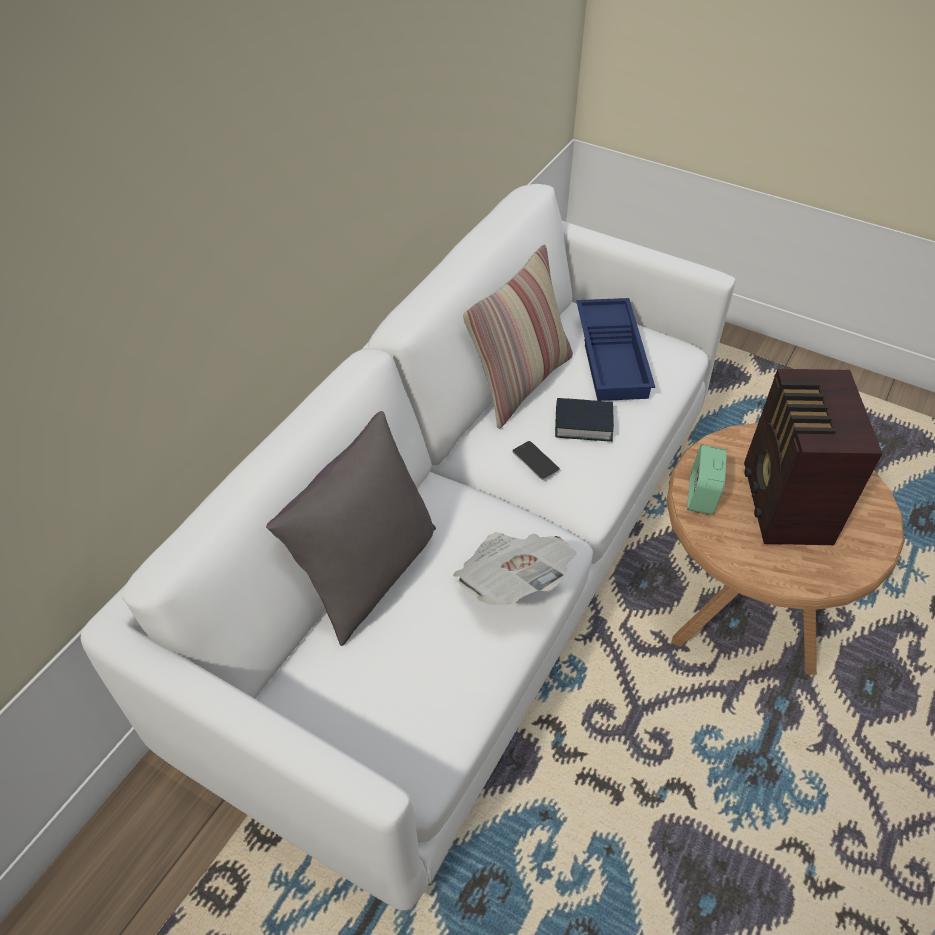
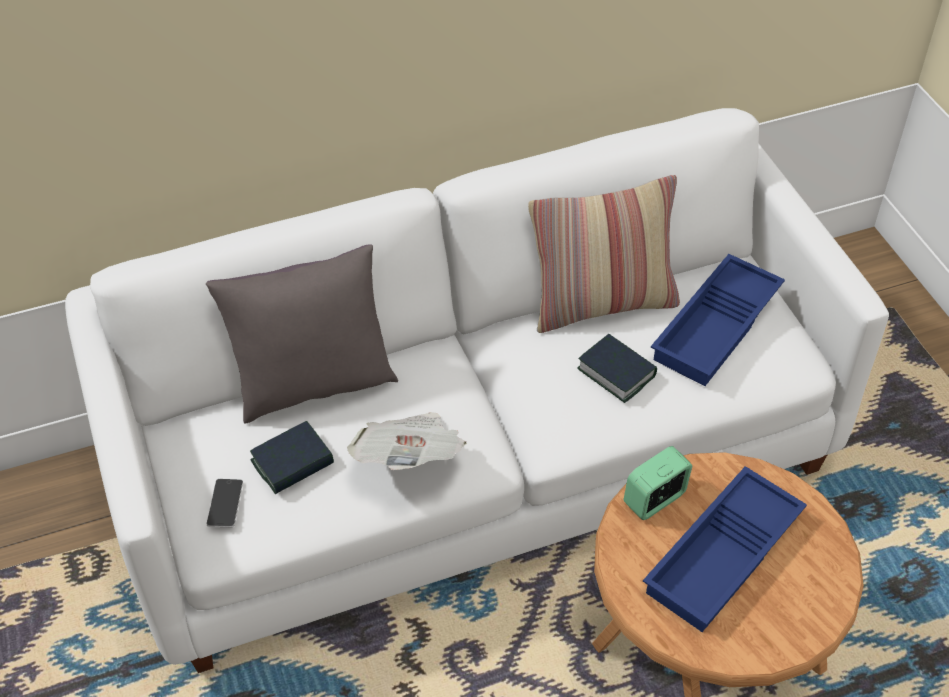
camera: 40 degrees right, 0 degrees up
phone [512,441,560,480] -> phone moved to [207,479,243,528]
radio [744,369,882,545] -> blue tray [643,466,807,632]
none -> book [250,421,334,494]

